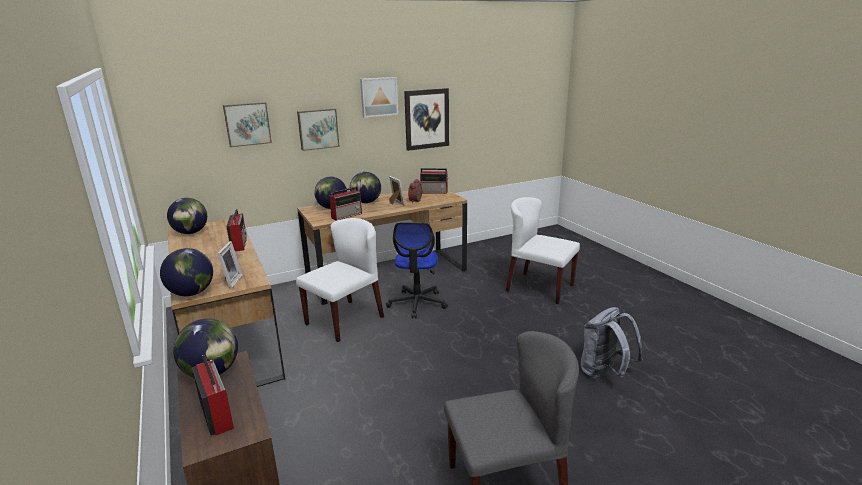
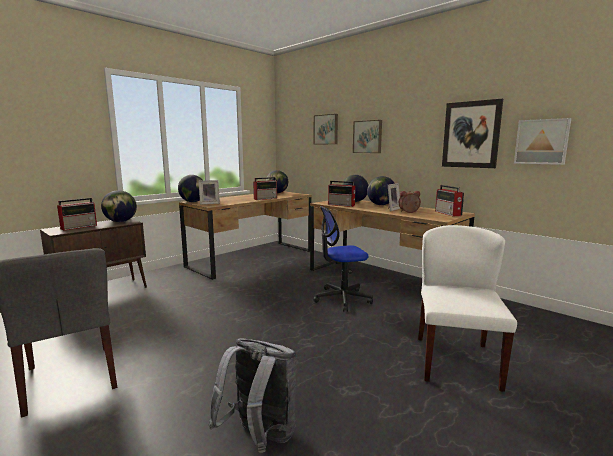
camera: 70 degrees right, 10 degrees down
white chair [296,218,384,342] -> none
picture [360,77,398,118] -> picture moved to [514,118,571,165]

